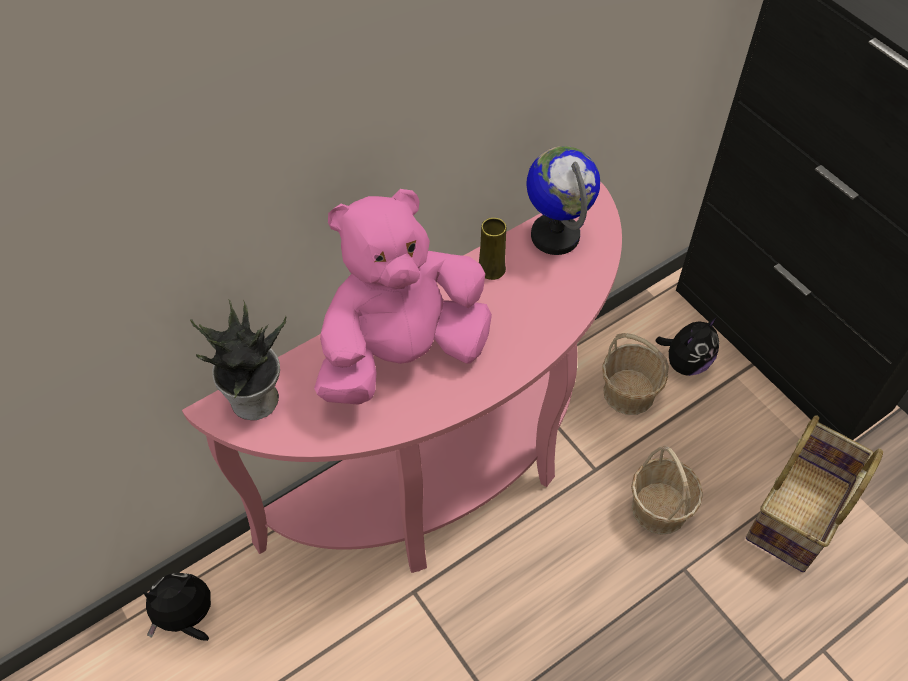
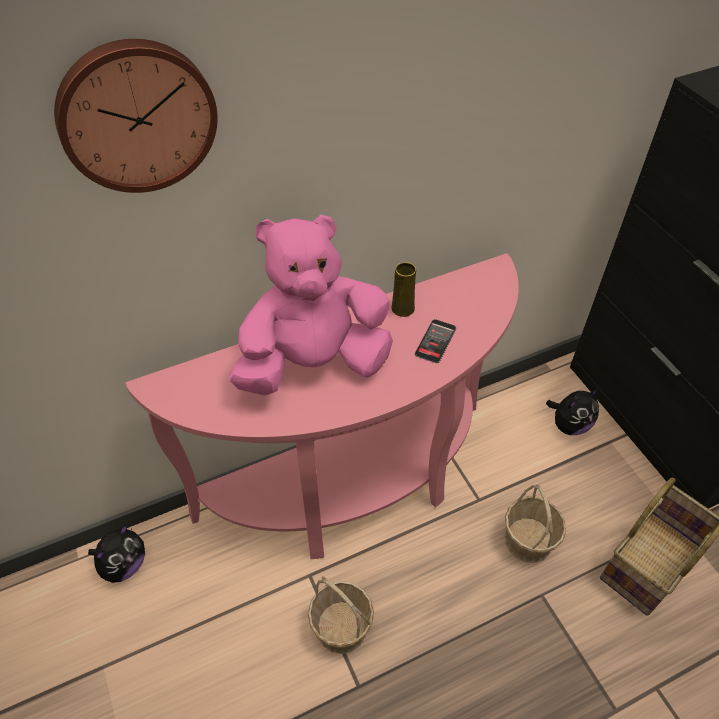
camera: 10 degrees right, 5 degrees down
plush toy [143,573,211,641] -> plush toy turned 135 degrees clockwise [88,524,145,583]
potted plant [190,300,286,420] -> none
globe [526,146,600,255] -> none
basket [602,333,669,415] -> basket moved to [308,576,374,654]
none -> wall clock [54,39,218,193]
none -> phone [415,319,456,363]

